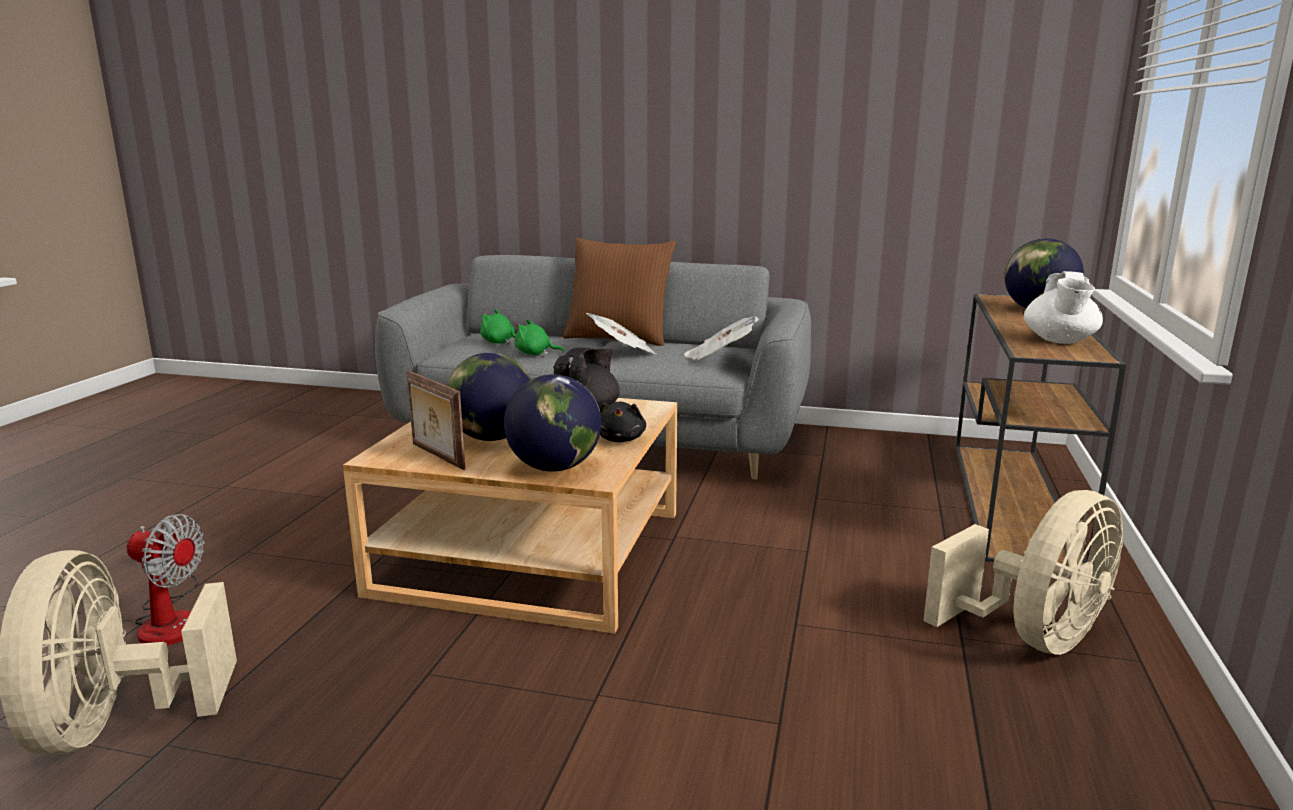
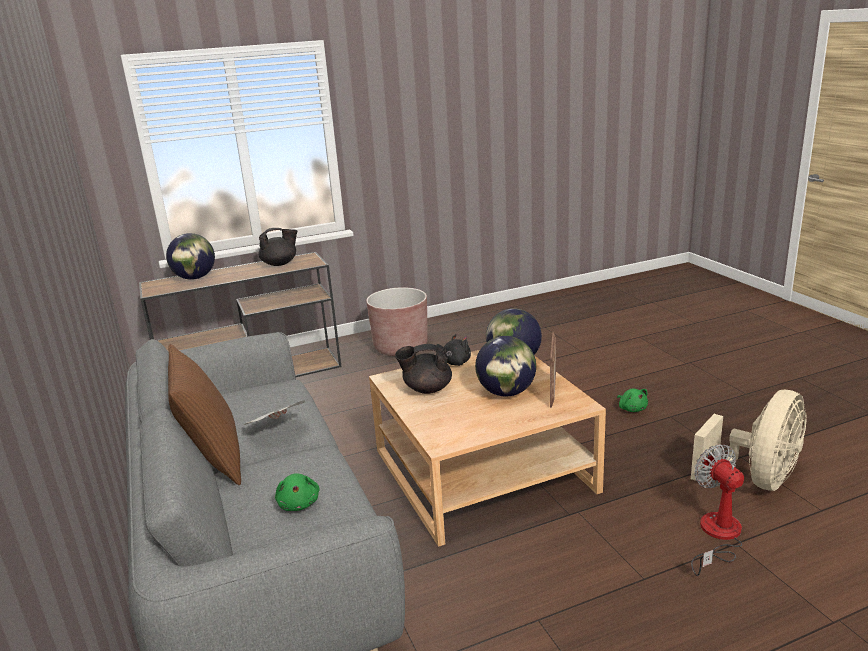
camera: 125 degrees left, 5 degrees up
green plush toy [514,319,564,355] -> green plush toy moved to [617,389,648,412]
newspaper [684,317,759,360] -> none
beige fan [923,490,1123,655] -> brown planter [366,287,428,356]
white teapot [1024,271,1103,344] -> black teapot [258,228,297,266]

